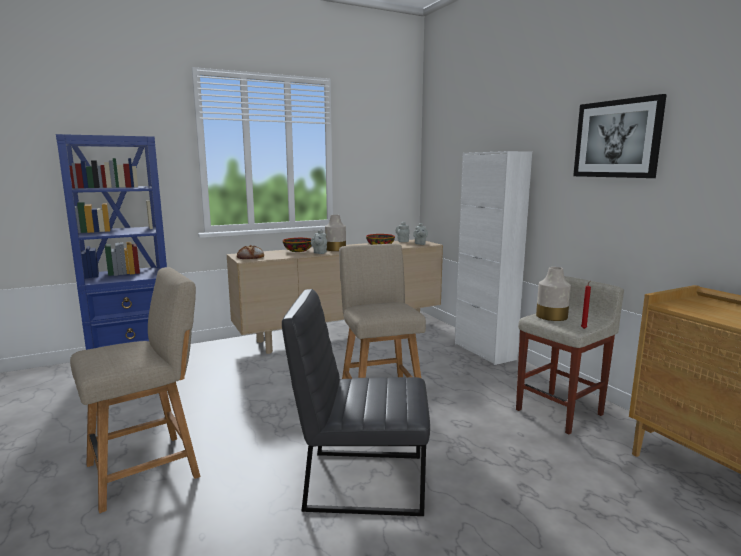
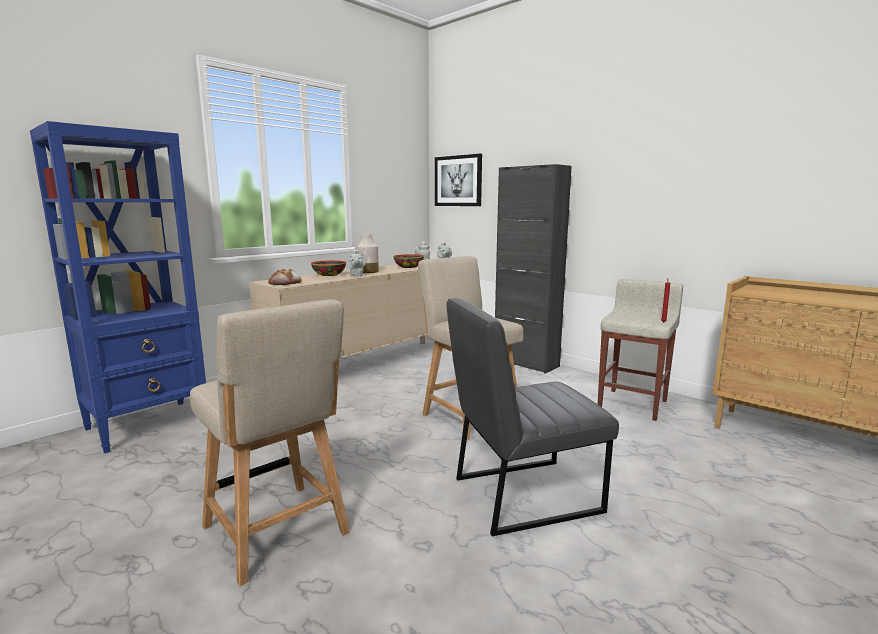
camera: 20 degrees left, 0 degrees up
beige chair [70,267,200,513] -> beige chair turned 105 degrees clockwise [190,299,350,586]
white cabinet [455,151,532,365] -> black cabinet [495,164,572,373]
beige vase [536,267,571,321] -> none
picture [573,94,667,178] -> picture moved to [435,154,482,206]

